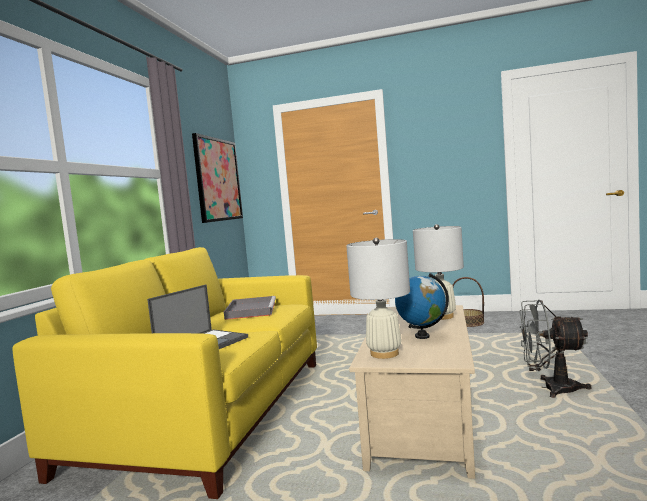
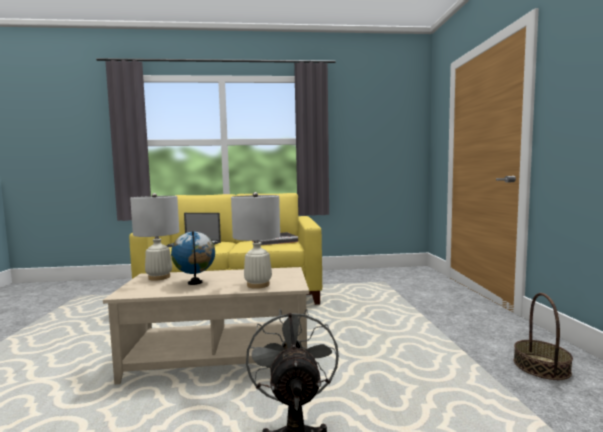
camera: 70 degrees right, 0 degrees up
picture [192,133,243,223] -> none

